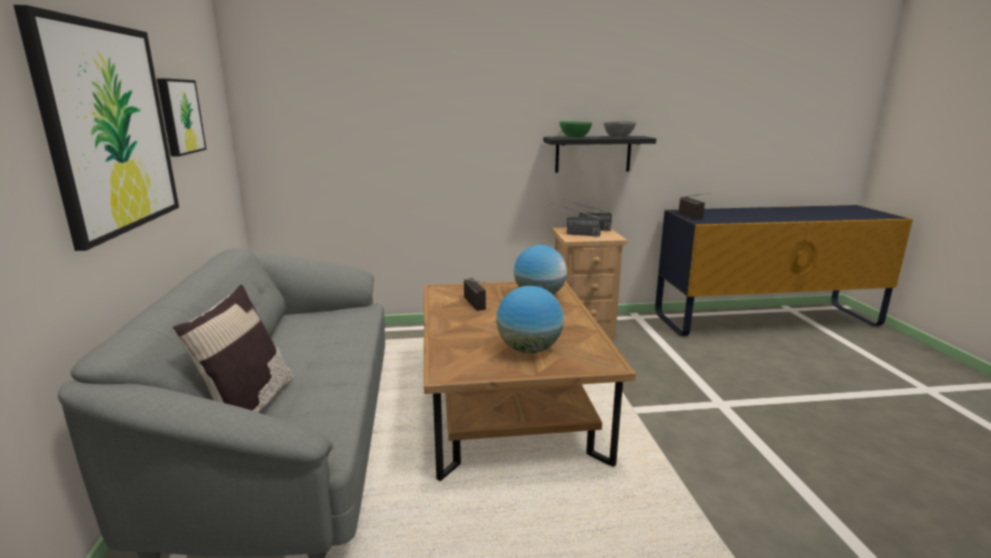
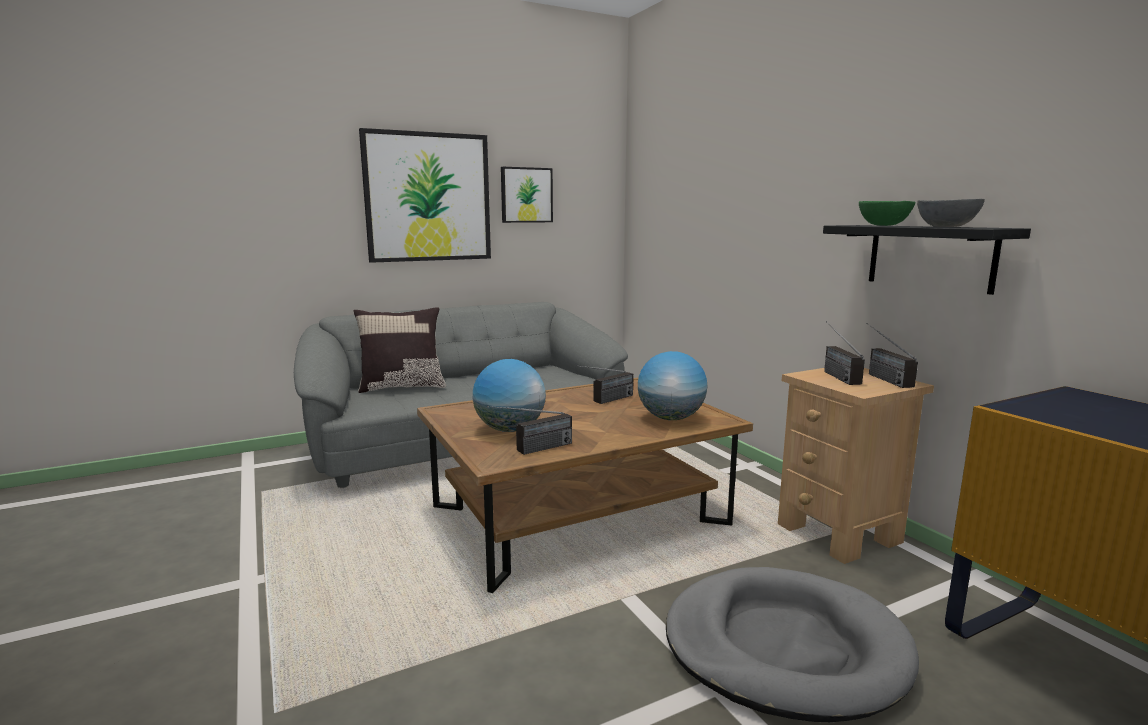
camera: 70 degrees right, 5 degrees down
radio [678,193,708,220] -> radio moved to [487,406,572,455]
none -> grey dog bed [666,567,919,722]

